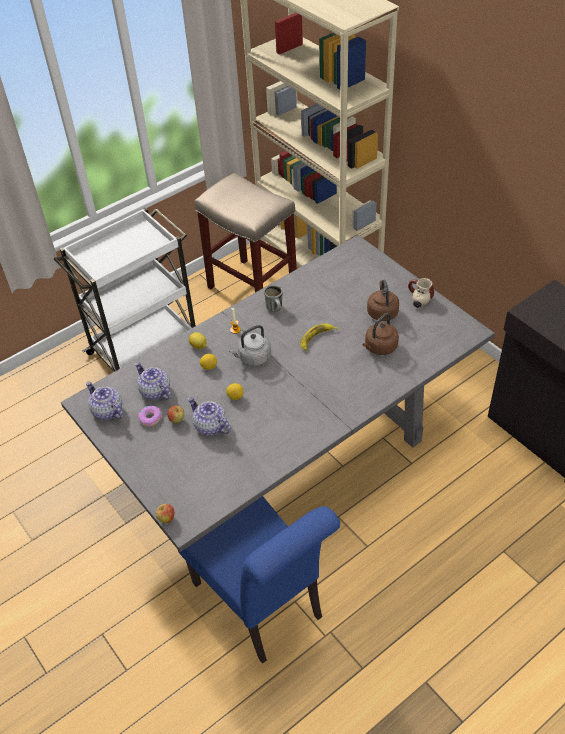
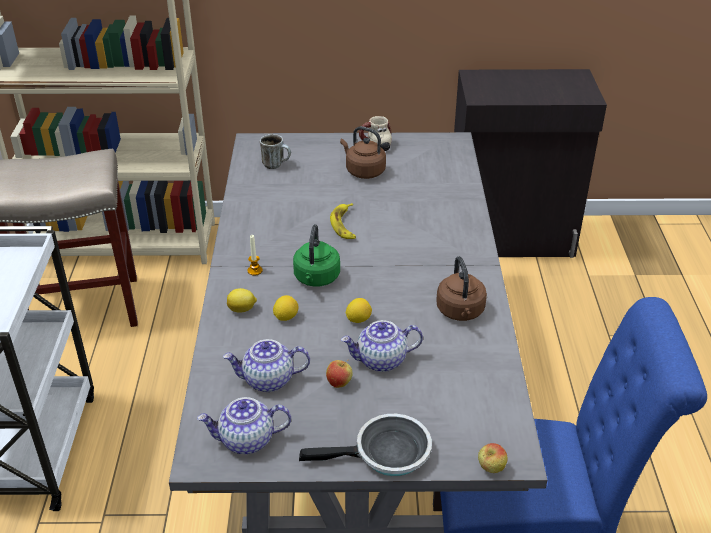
camera: 55 degrees left, 10 degrees down
donut [138,405,162,426] -> none
grey kettle [229,325,271,366] -> green kettle [293,224,340,287]
mug [264,285,283,312] -> mug moved to [260,134,291,169]
brown kettle [362,313,399,355] -> brown kettle moved to [436,256,487,321]
none -> frying pan [299,414,432,476]

